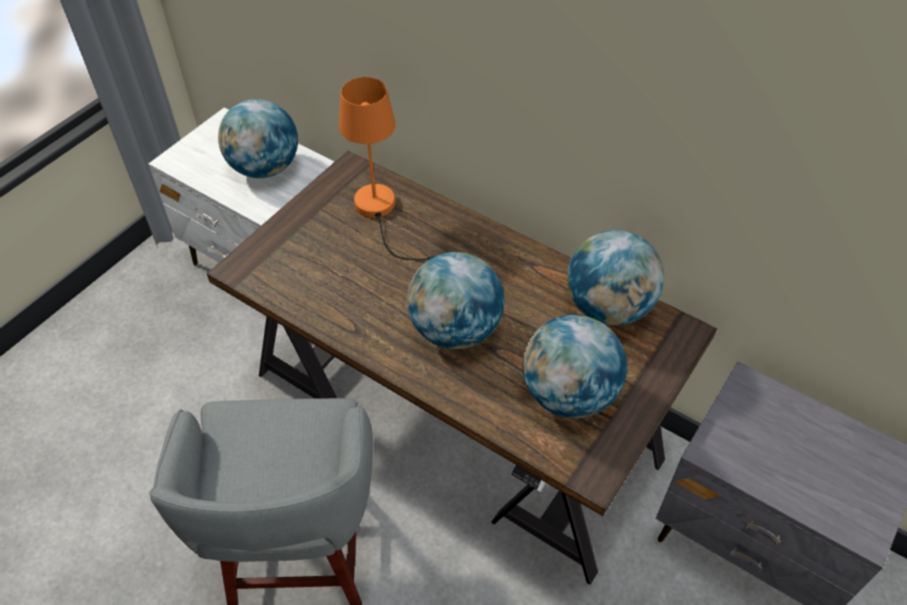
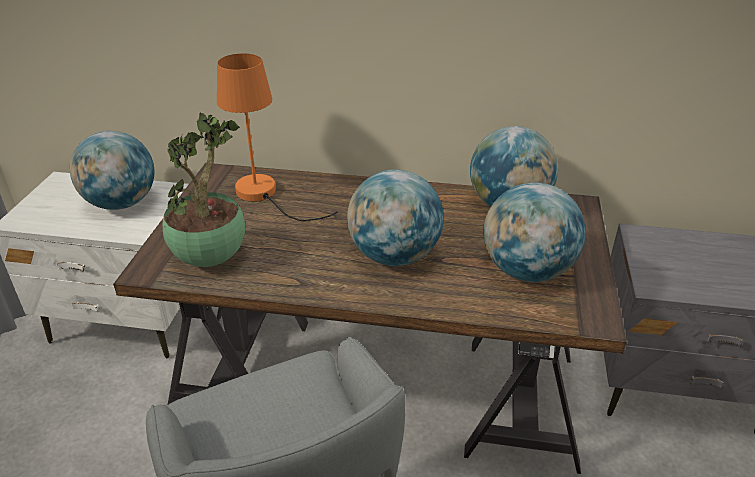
camera: 25 degrees left, 15 degrees down
none -> potted plant [163,113,245,267]

